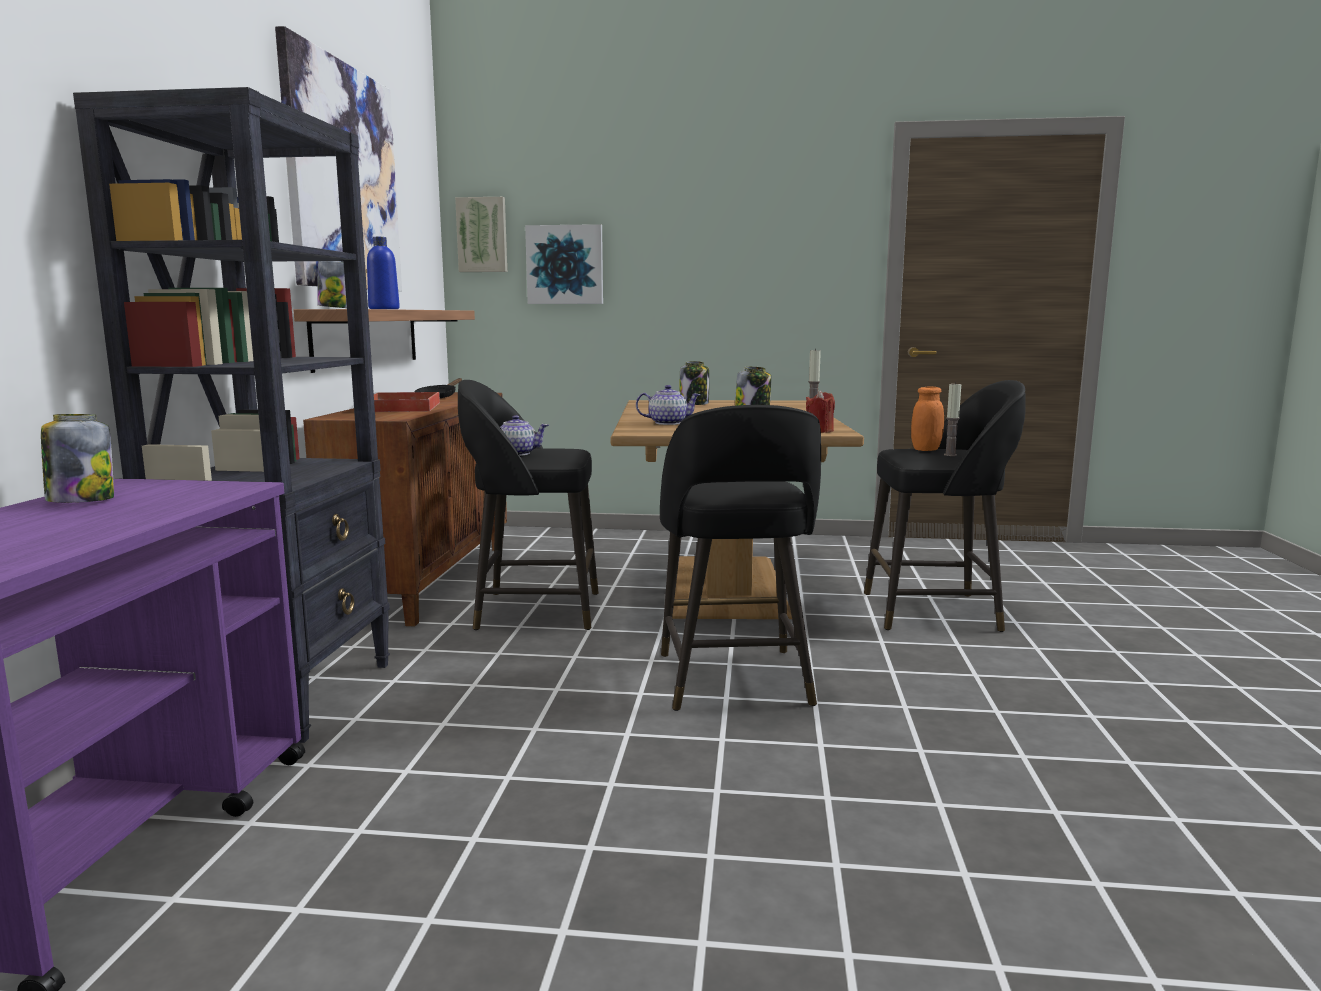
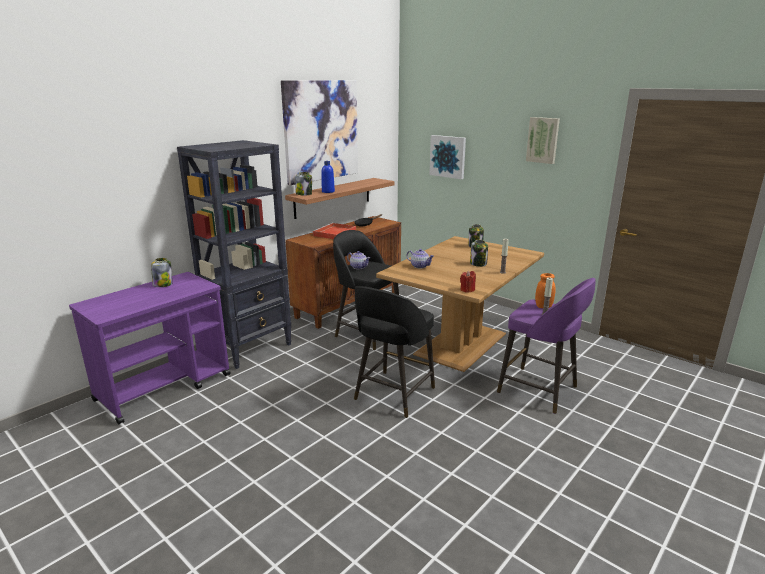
camera: 35 degrees right, 10 degrees up
picture [455,197,507,272] -> picture moved to [526,117,560,164]
black stool [864,380,1026,632] -> purple stool [497,278,596,414]

